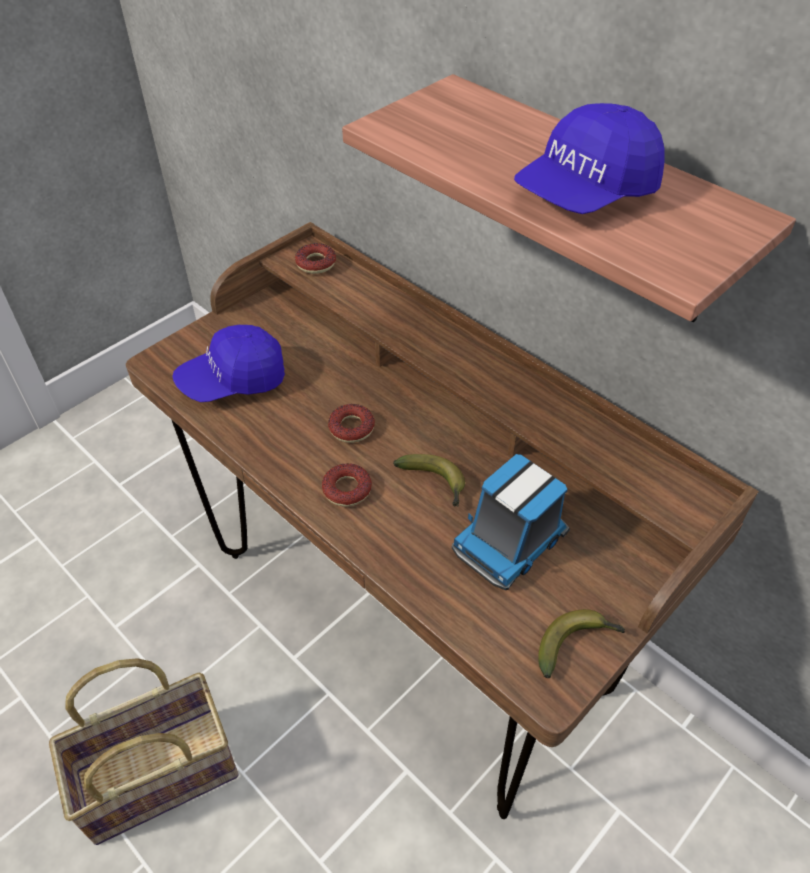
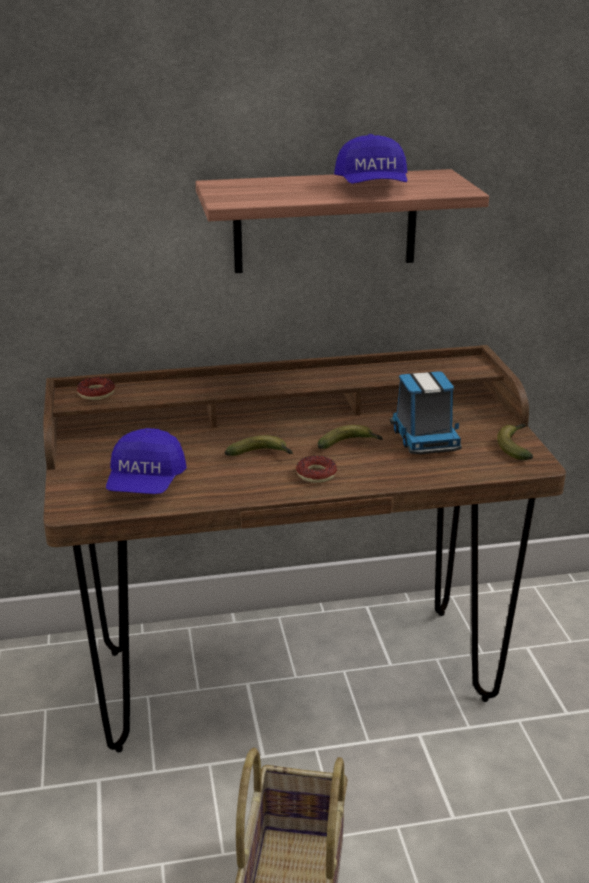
camera: 55 degrees left, 20 degrees down
donut [328,404,375,443] -> banana [225,435,293,456]

